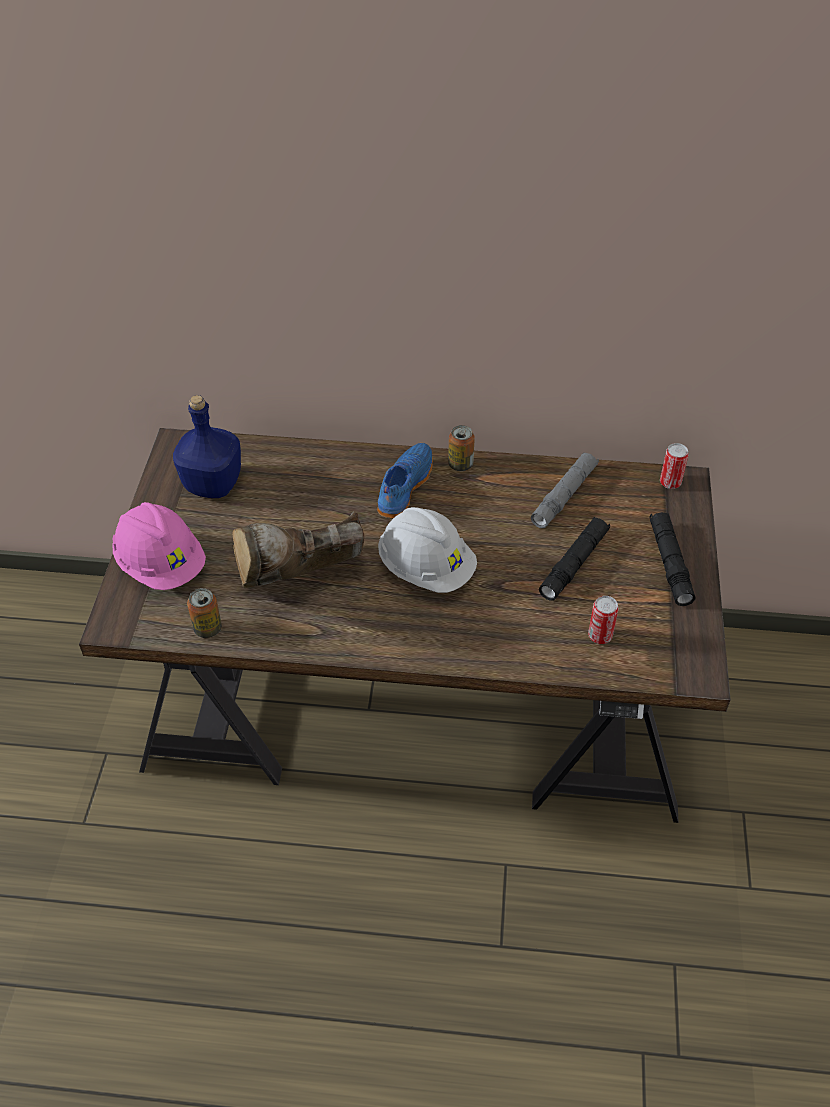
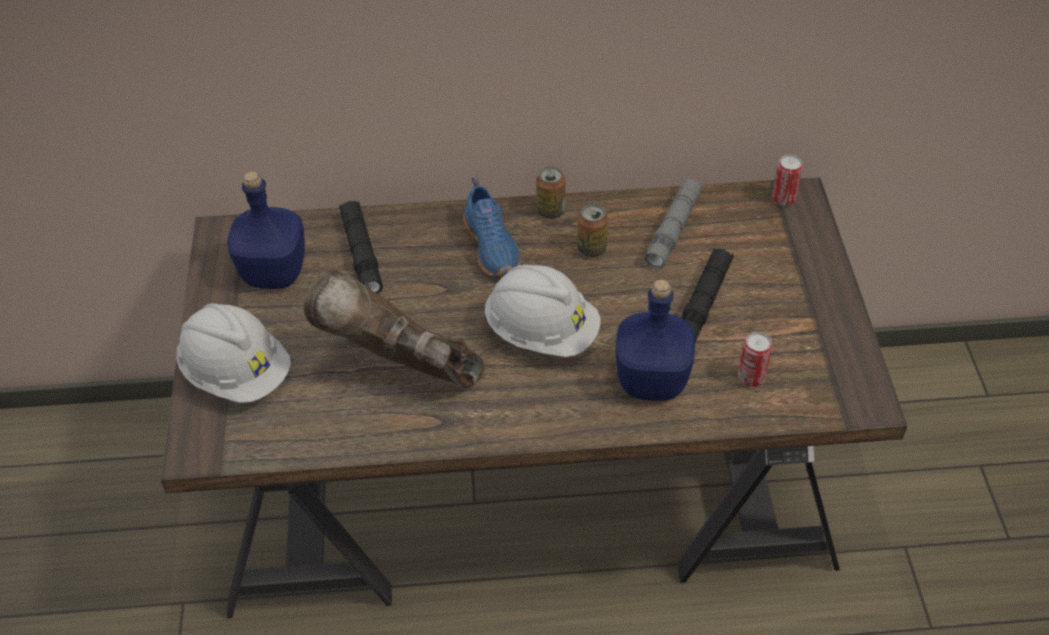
camera: 10 degrees left, 0 degrees up
pink hard hat [112,502,206,590] -> white hard hat [176,303,291,403]
can [187,588,222,638] -> can moved to [577,204,608,257]
brown boot [232,511,364,588] -> brown boot turned 60 degrees clockwise [303,269,484,387]
blue shoe [377,443,433,519] -> blue shoe turned 150 degrees clockwise [463,177,521,276]
black flashlight [650,512,695,606] -> black flashlight moved to [339,201,383,293]
none -> blue bottle [616,279,695,401]

